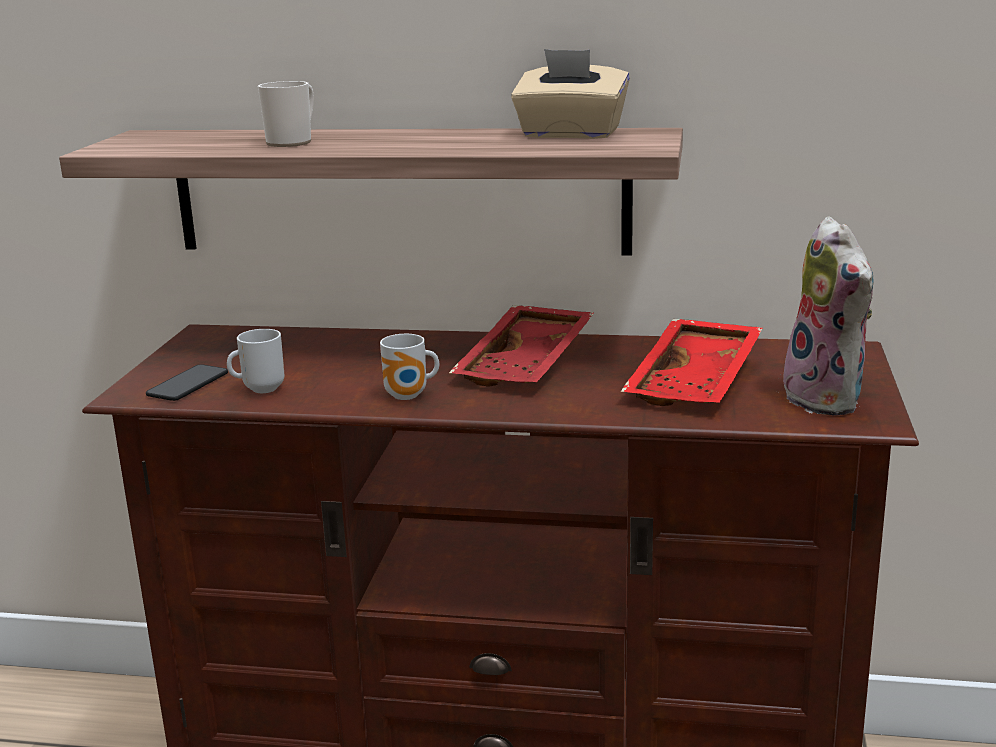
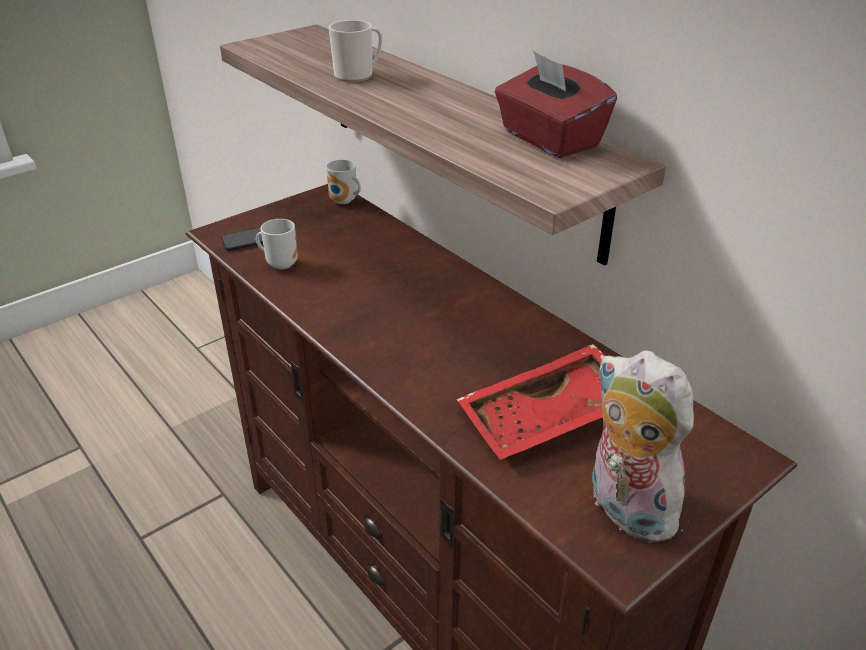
camera: 40 degrees right, 15 degrees up
mug [380,334,439,400] -> mug moved to [326,159,361,204]
red tray [449,305,594,387] -> none
beige tissue box [511,49,630,139] -> red tissue box [495,51,617,158]
plush toy [783,217,873,415] -> plush toy turned 120 degrees clockwise [591,350,694,543]

